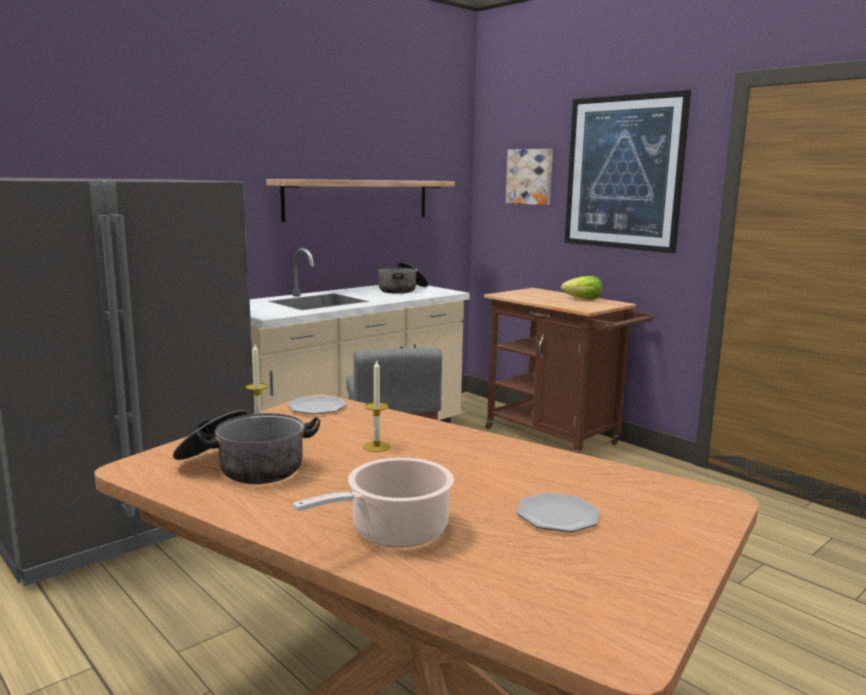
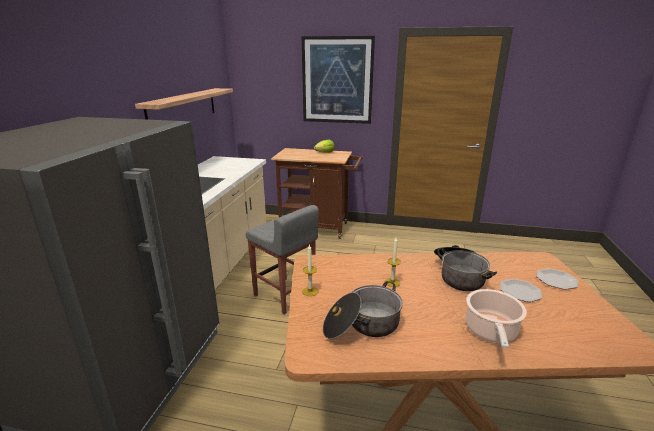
camera: 35 degrees left, 10 degrees up
plate [288,395,347,414] -> plate moved to [536,268,578,290]
cooking pot [378,262,429,294] -> cooking pot moved to [434,245,497,291]
picture [506,149,553,205] -> none

